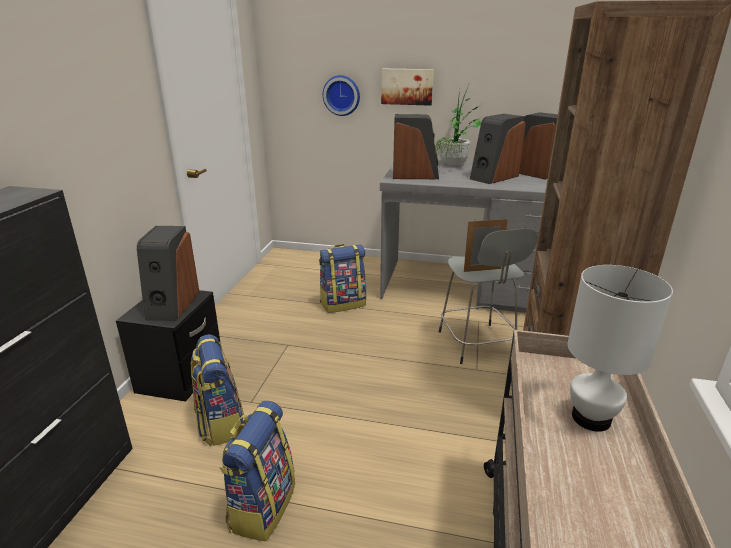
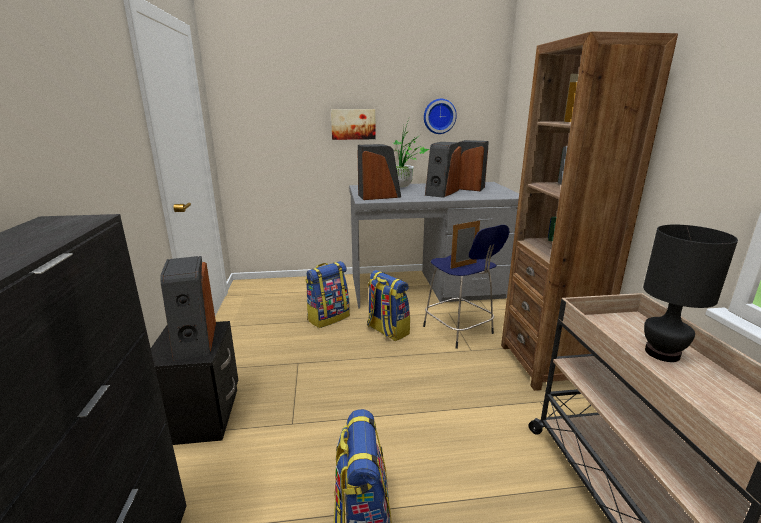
camera: 20 degrees left, 5 degrees down
backpack [191,334,244,446] -> backpack moved to [367,270,410,341]
wall clock [323,75,360,116] -> wall clock moved to [424,99,457,134]
grey stool [439,228,538,364] -> blue stool [423,225,509,349]
white table lamp [567,265,673,432] -> black table lamp [643,225,738,362]

